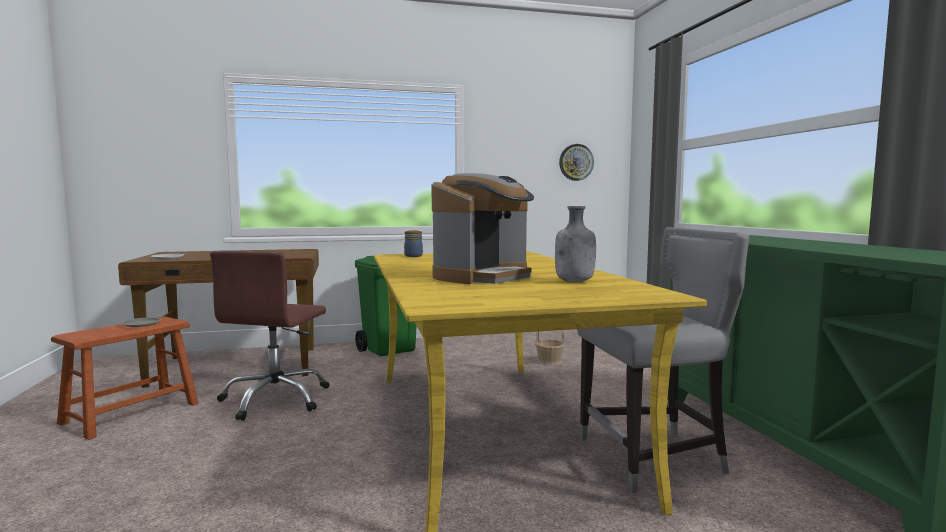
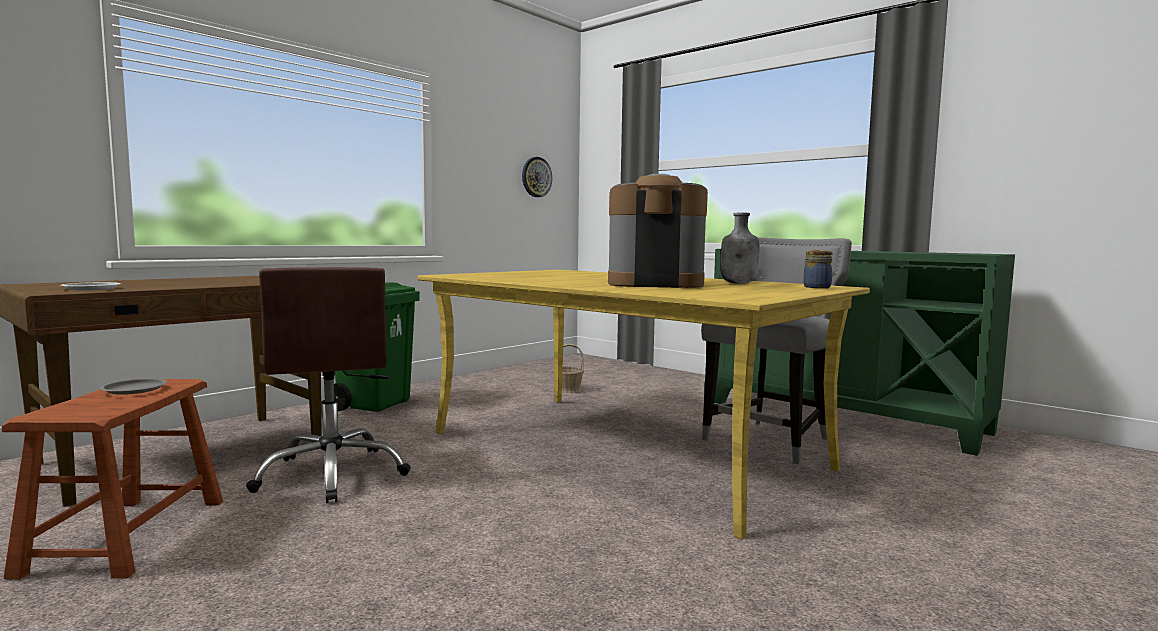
camera: 35 degrees left, 0 degrees up
jar [404,230,423,257] -> jar moved to [803,250,832,288]
coffee machine [431,173,534,284] -> coffee machine turned 90 degrees counterclockwise [608,174,708,288]

